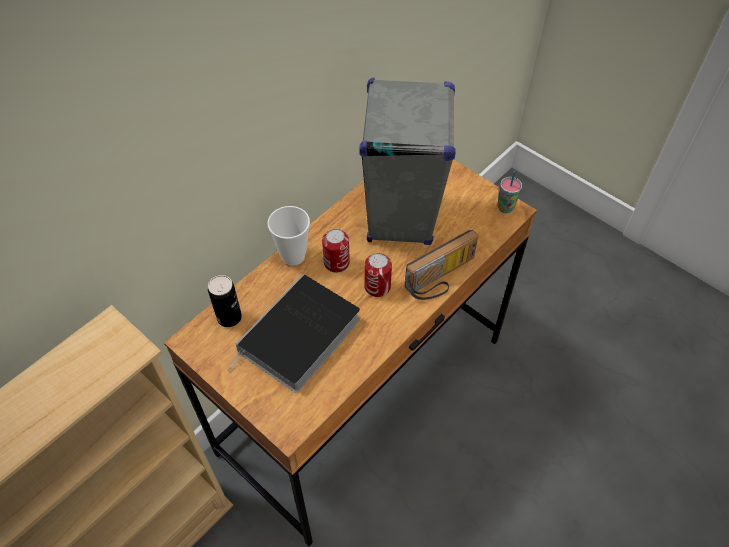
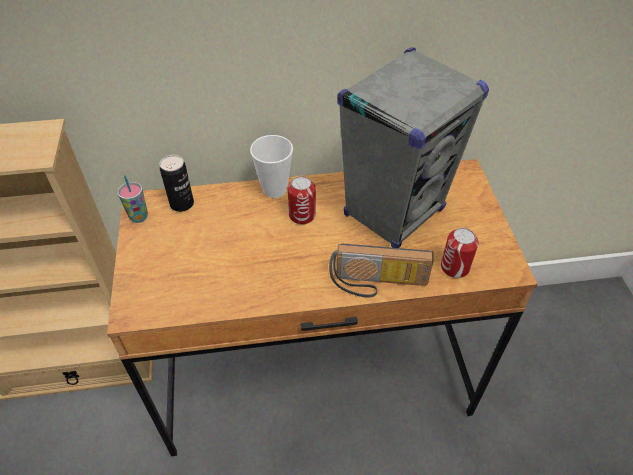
camera: 40 degrees right, 5 degrees down
book [228,274,360,393] -> none
can [364,253,392,297] -> can moved to [441,228,479,278]
cup [497,172,522,213] -> cup moved to [118,175,148,223]

